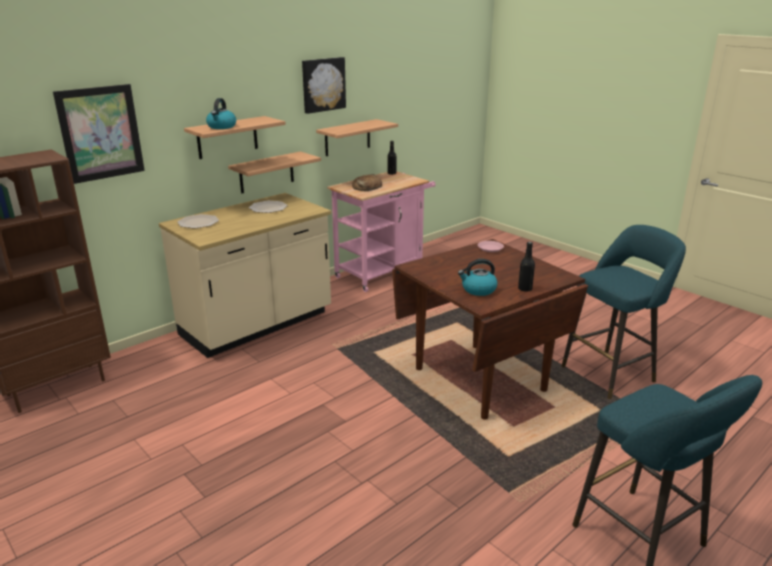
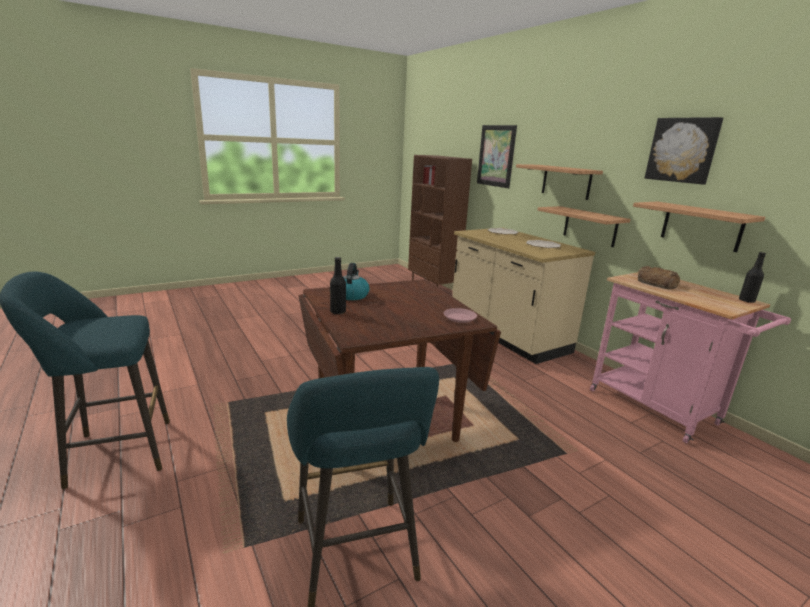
camera: 100 degrees right, 5 degrees down
kettle [206,98,236,129] -> none

